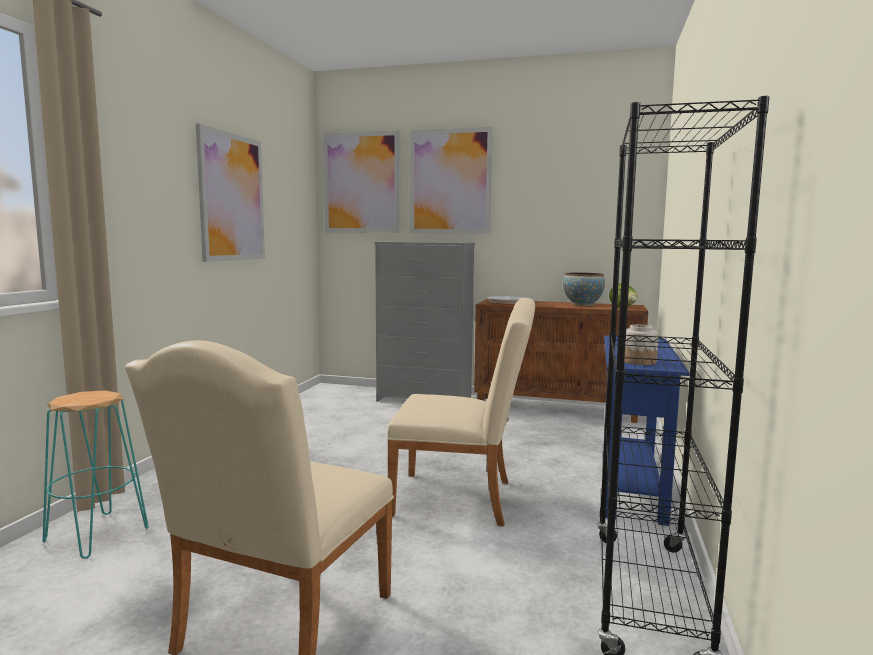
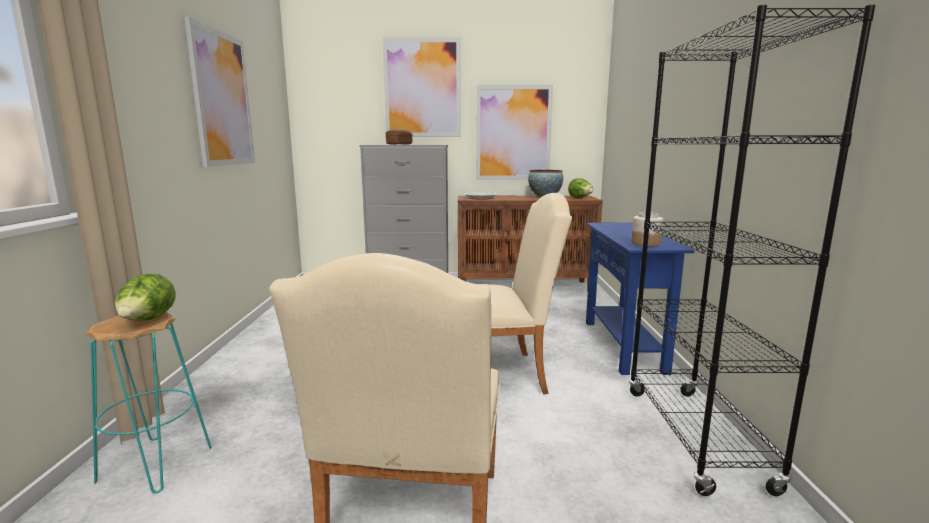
camera: 15 degrees left, 5 degrees up
picture [323,130,400,233] -> picture moved to [476,85,553,180]
none -> lettuce [114,273,176,321]
none -> bread [386,130,412,145]

